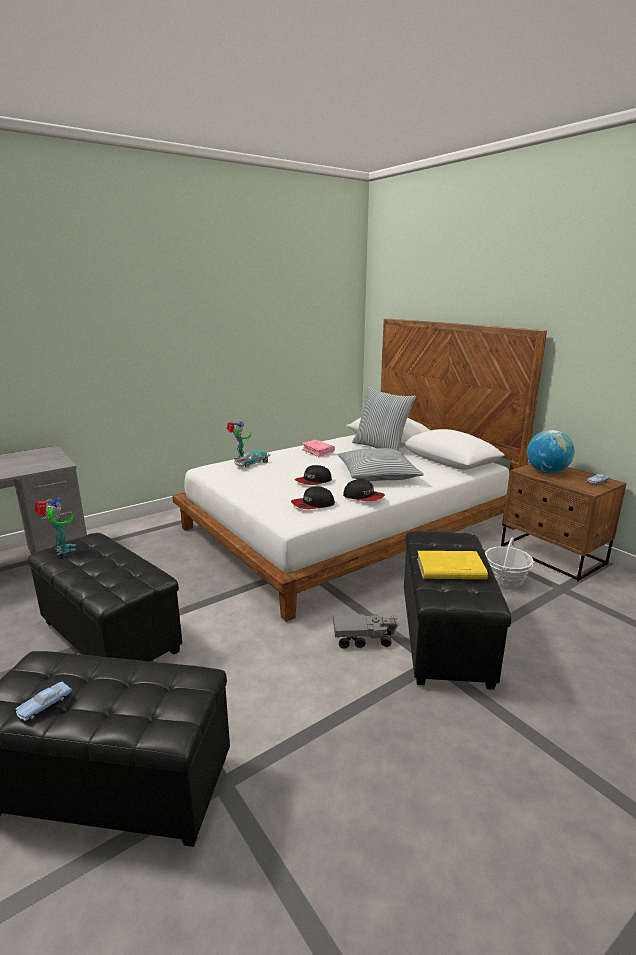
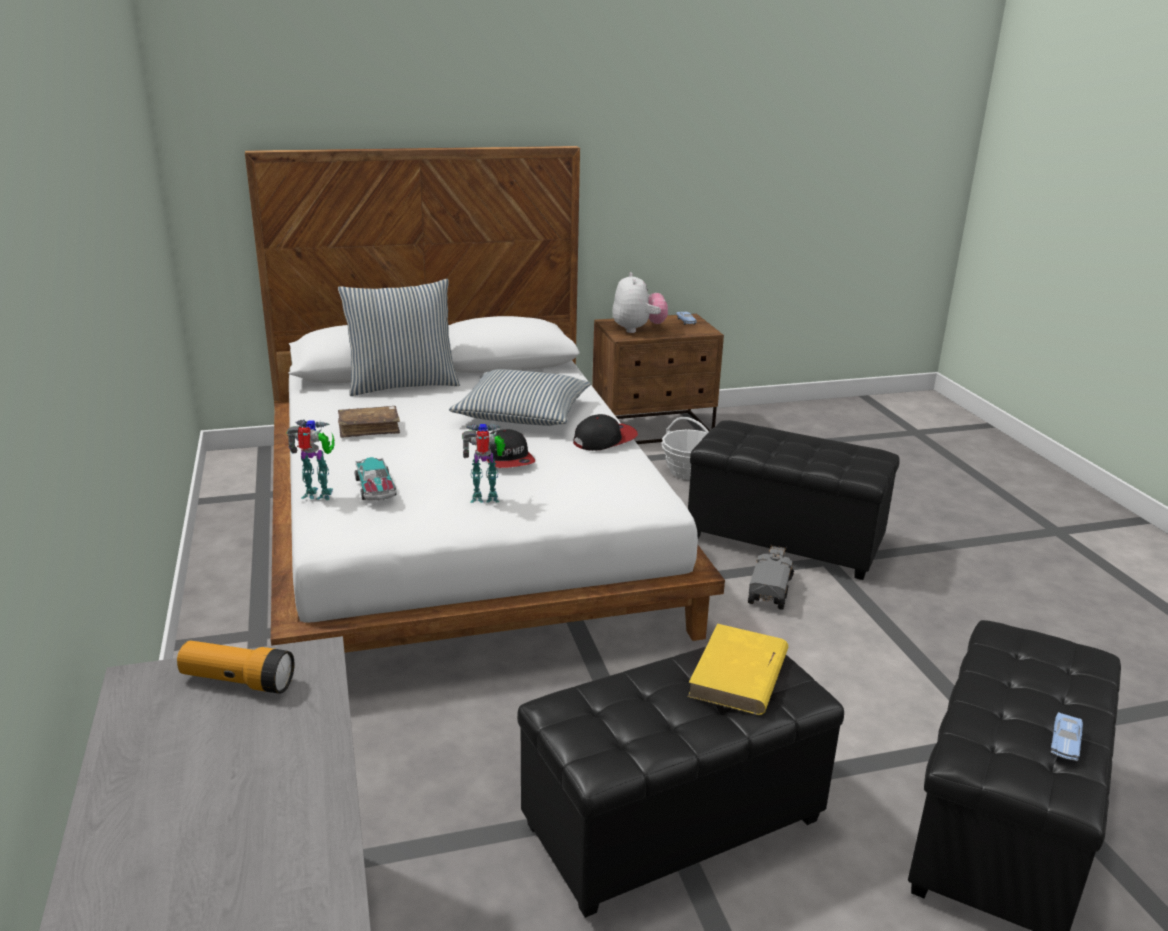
camera: 70 degrees left, 5 degrees up
blue toy car [15,681,72,721] -> blue toy car turned 60 degrees clockwise [1051,712,1083,761]
toy robot [35,497,76,555] -> toy robot moved to [462,424,505,503]
cap [291,486,335,509] -> none
pink book [302,439,335,458] -> brown book [338,406,400,438]
yellow book [417,551,488,579] -> yellow book moved to [687,624,788,715]
globe [527,430,575,474] -> plush toy [612,272,668,333]
none -> flashlight [177,641,295,694]

